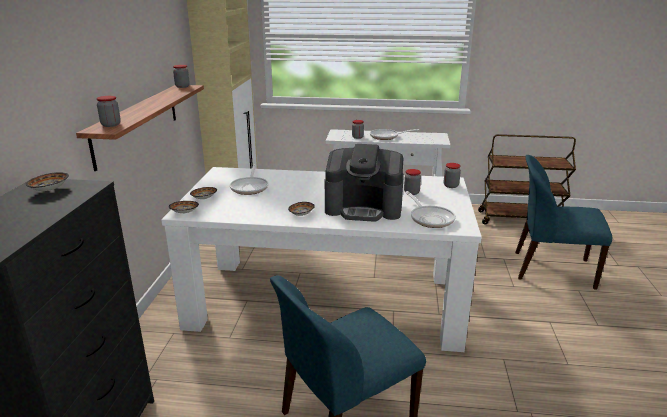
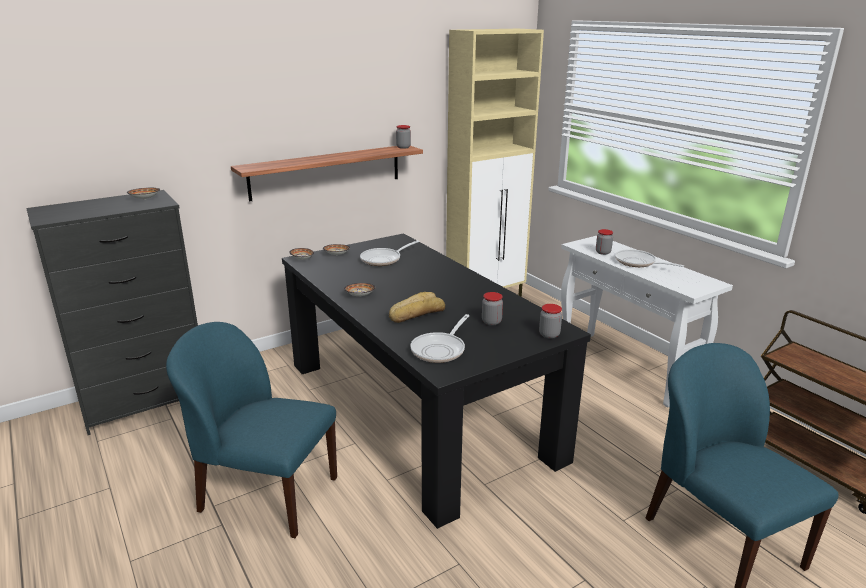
camera: 50 degrees right, 0 degrees up
jar [96,96,121,127] -> none
white dining table [161,167,482,352] -> black dining table [282,233,591,529]
coffee machine [325,144,404,222] -> bread [389,292,445,323]

